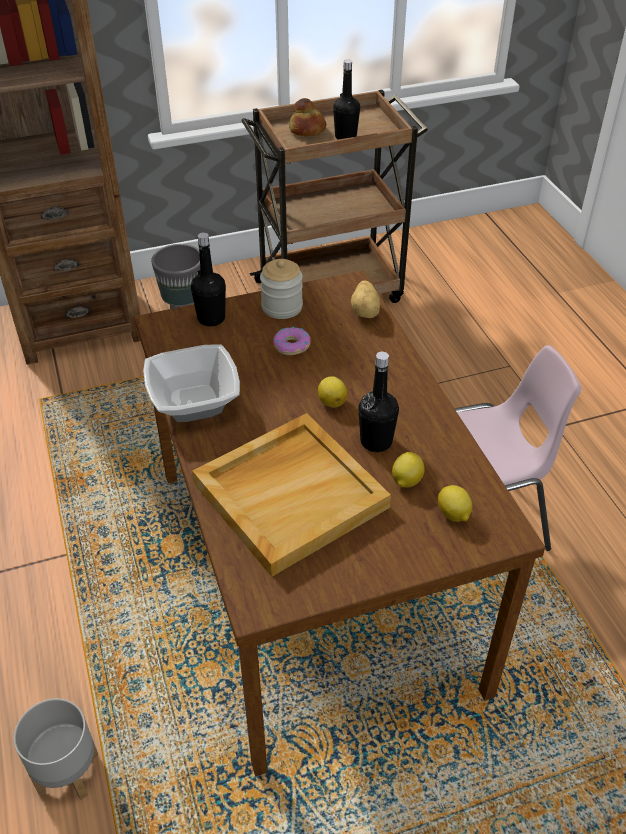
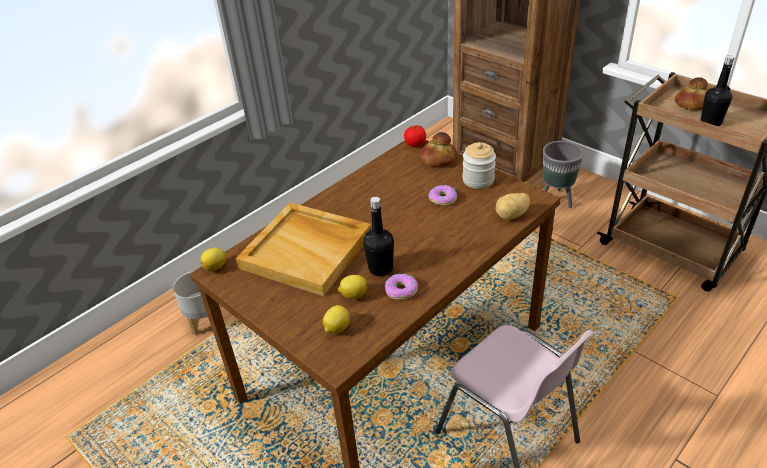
camera: 65 degrees right, 5 degrees down
bowl [143,344,240,422] -> none
black bottle [191,232,226,327] -> bread [420,132,457,167]
lemon [318,376,347,408] -> lemon moved to [201,248,226,271]
none -> donut [385,273,418,300]
none -> tomato [404,125,426,147]

